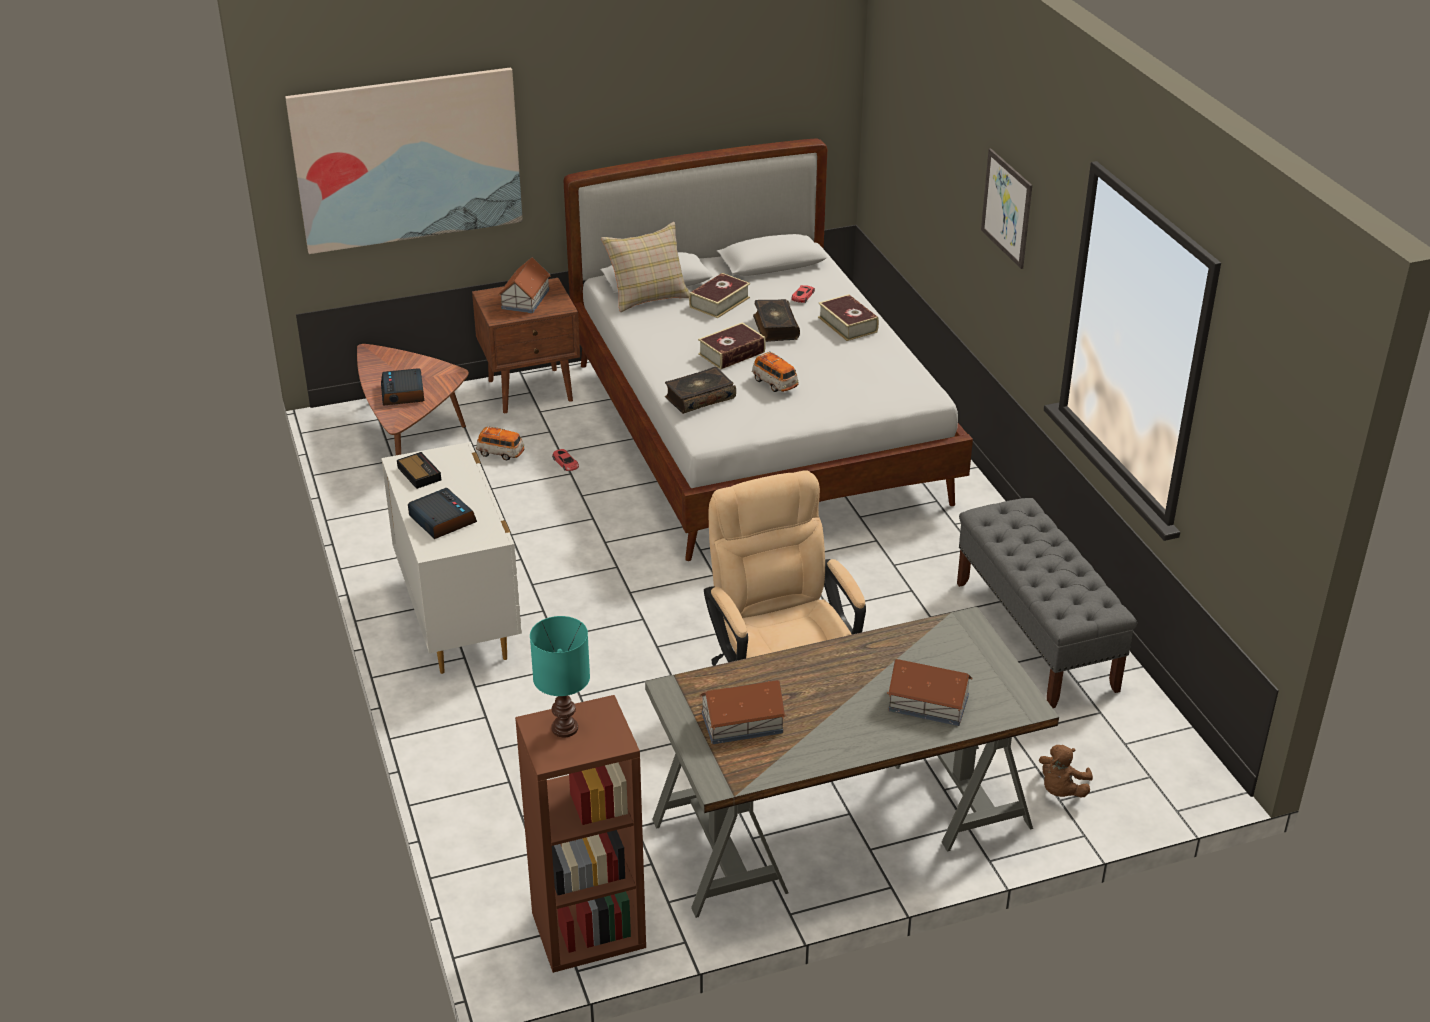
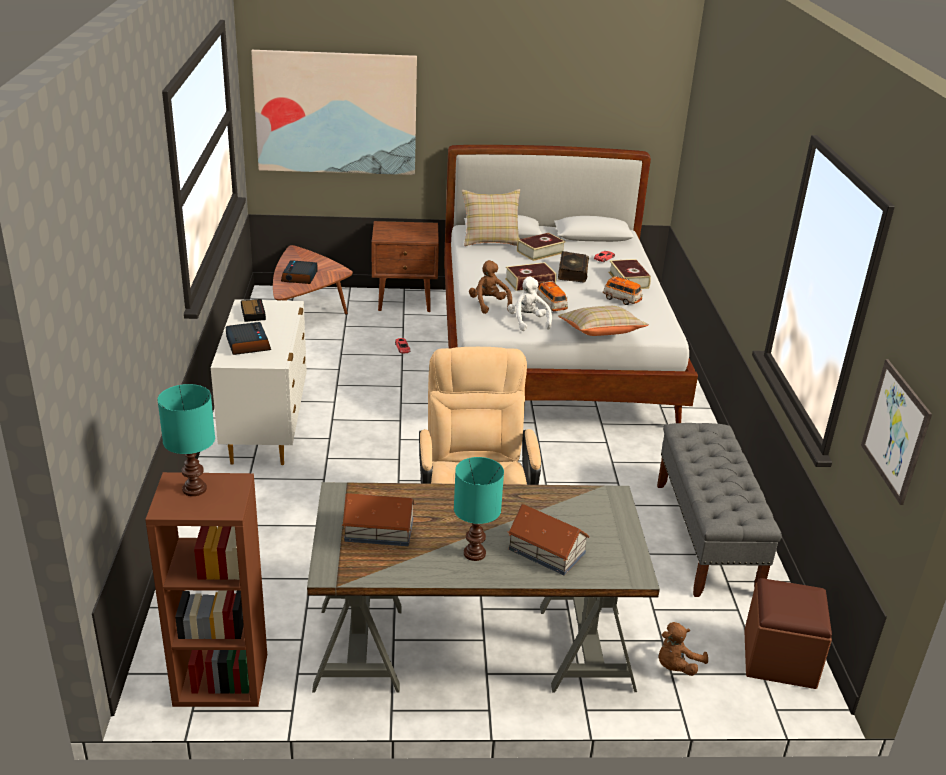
camera: 15 degrees right, 5 degrees down
toy car [476,426,524,460] -> toy car moved to [603,275,643,305]
toy house [498,257,550,313] -> none
book [665,367,736,414] -> brown plush toy [469,260,512,314]
picture [981,149,1032,269] -> picture moved to [861,359,932,505]
none -> turquoise table lamp [454,457,504,561]
none -> white plush toy [508,277,552,331]
none -> beige pillow [558,306,649,336]
none -> brown ottoman [744,578,832,689]

